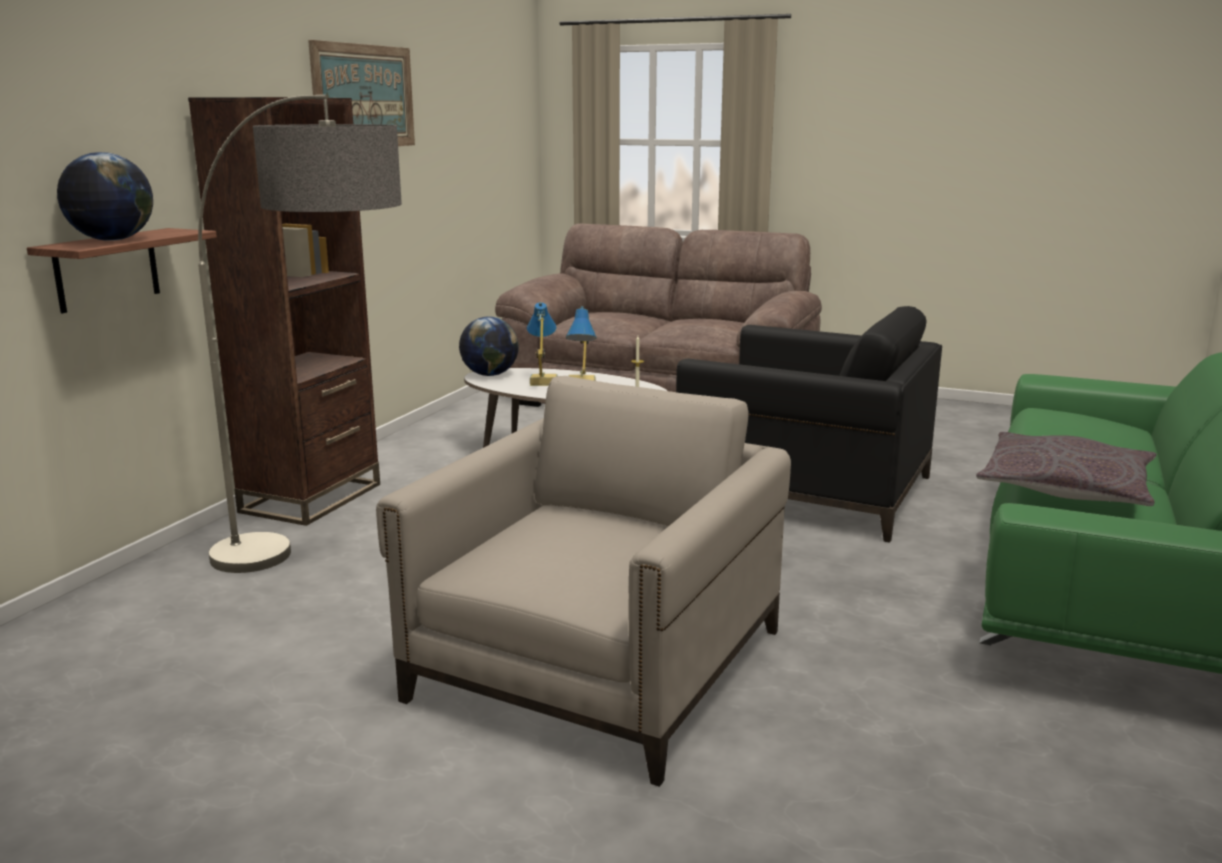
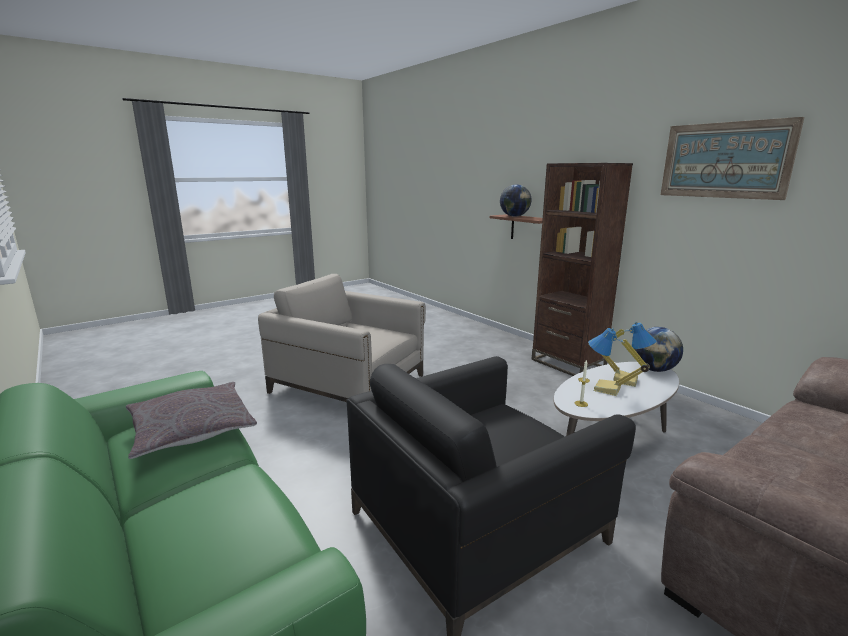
camera: 120 degrees right, 0 degrees up
floor lamp [198,95,402,573] -> none
beige armchair [376,376,791,787] -> beige armchair turned 150 degrees clockwise [258,274,426,402]

